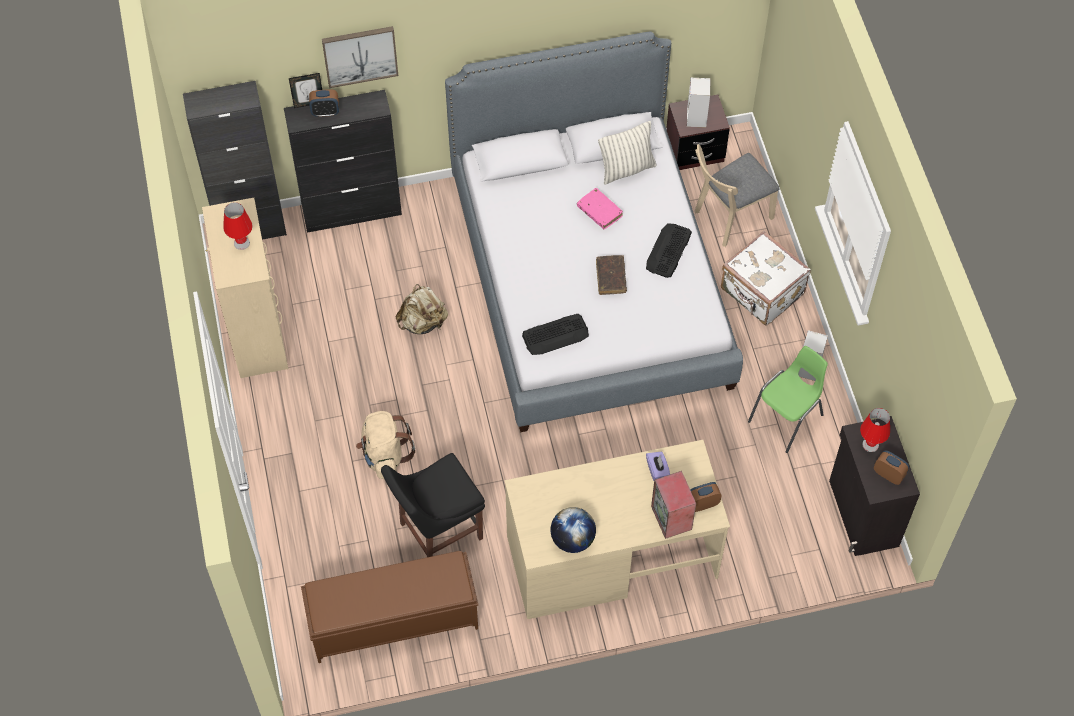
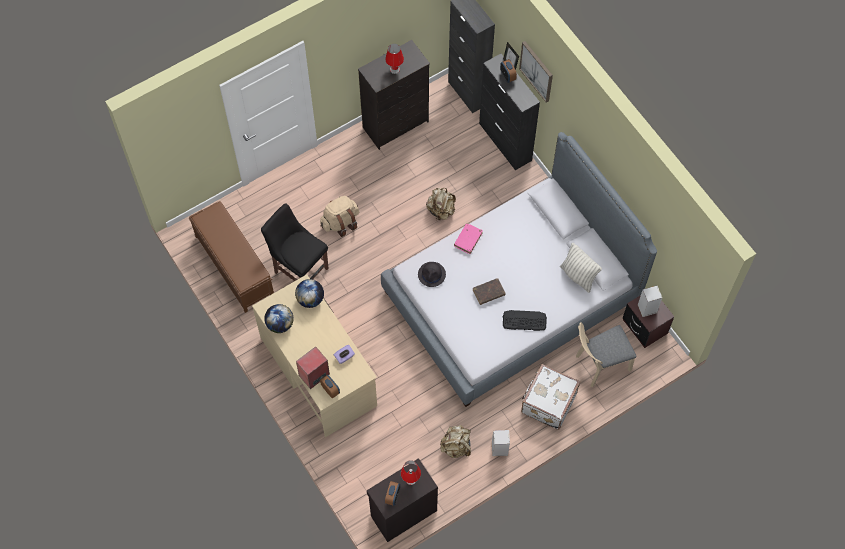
camera: 70 degrees right, 5 degrees up
beige dresser [202,198,288,378] -> black dresser [358,40,430,150]
keyboard [522,314,589,355] -> black hat [418,262,446,287]
pink book [577,188,623,229] -> pink book moved to [454,223,483,254]
beige chair [695,144,780,247] -> beige chair turned 60 degrees counterclockwise [576,322,636,388]
green chair [748,346,828,453] -> beige backpack [440,425,471,458]
none -> globe [295,279,324,308]

